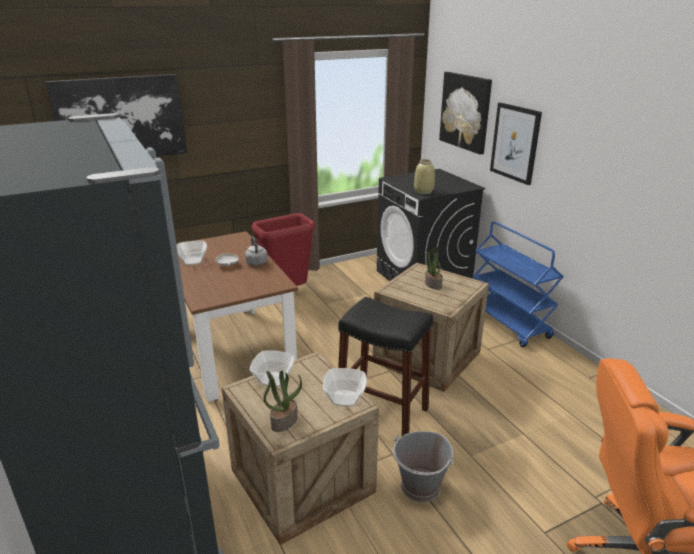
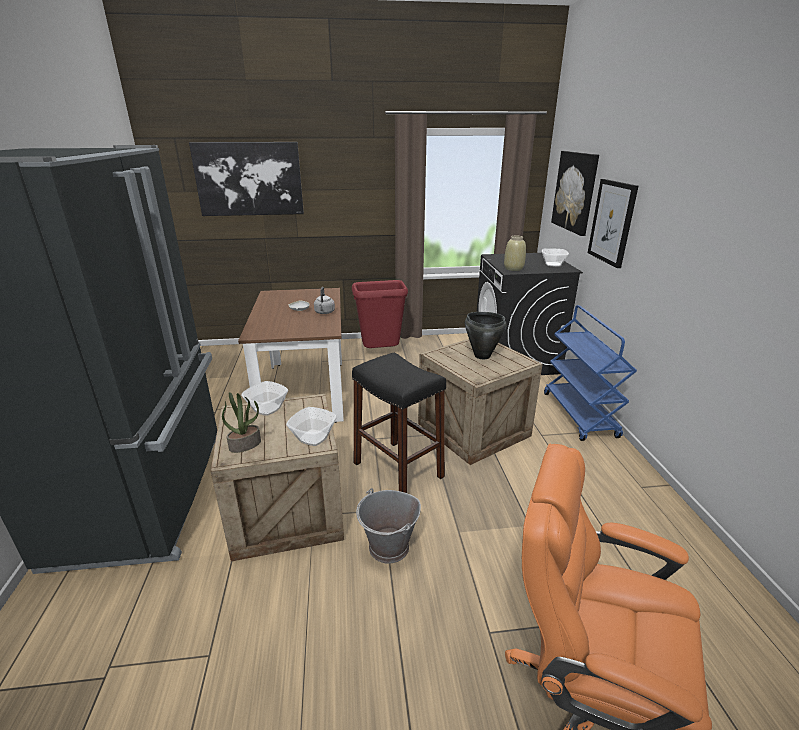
camera: 20 degrees right, 0 degrees up
bowl [177,241,207,265] -> bowl moved to [542,248,569,266]
potted plant [425,247,443,290] -> black cooking pot [465,312,507,359]

